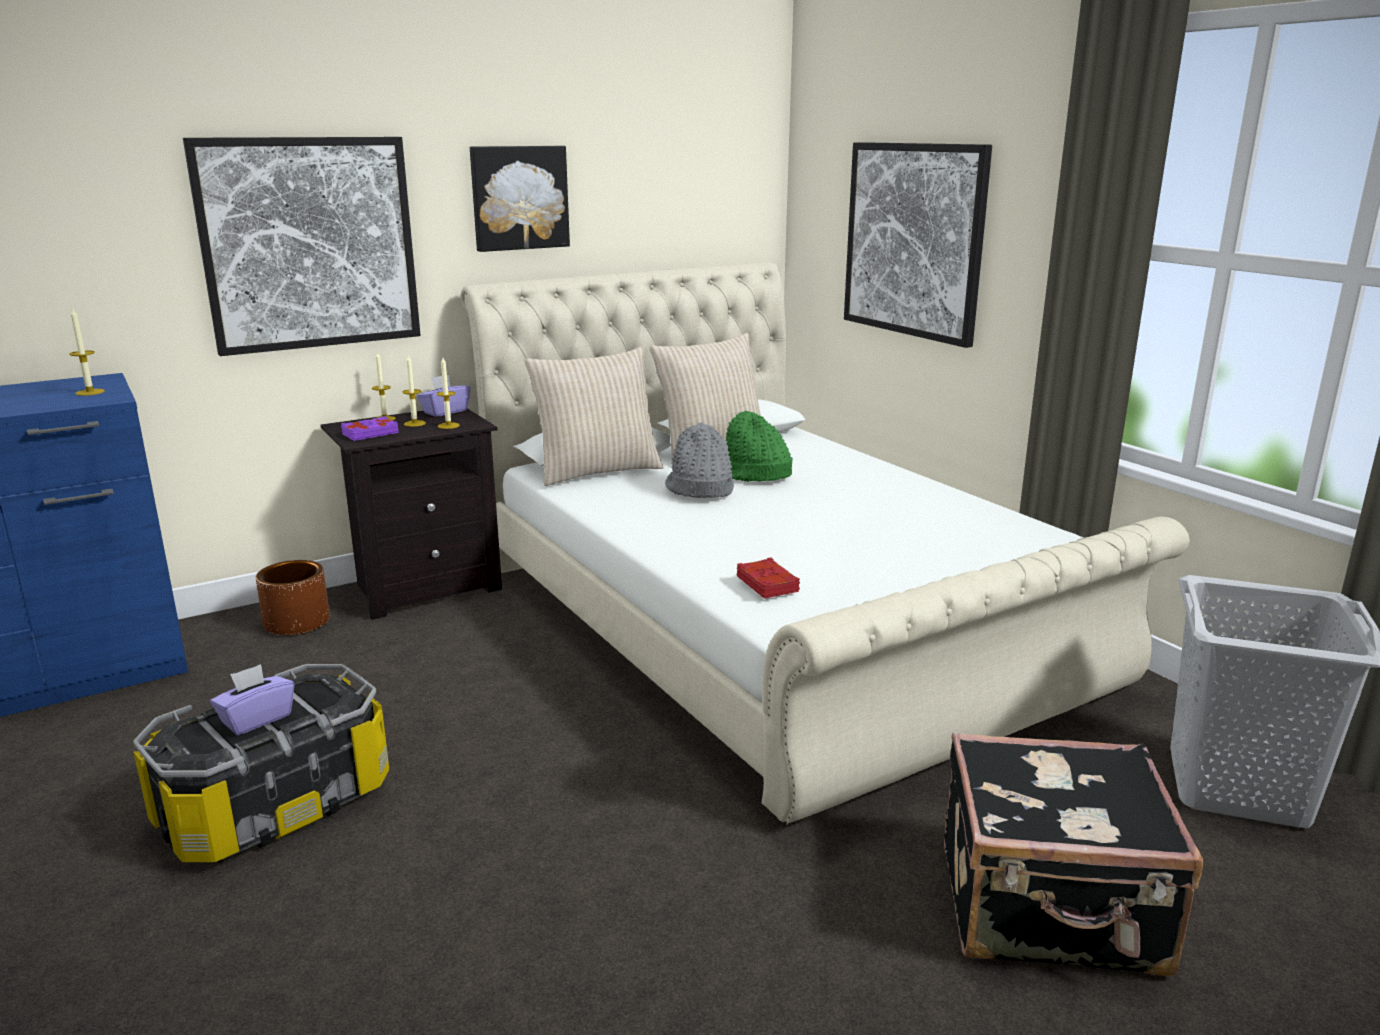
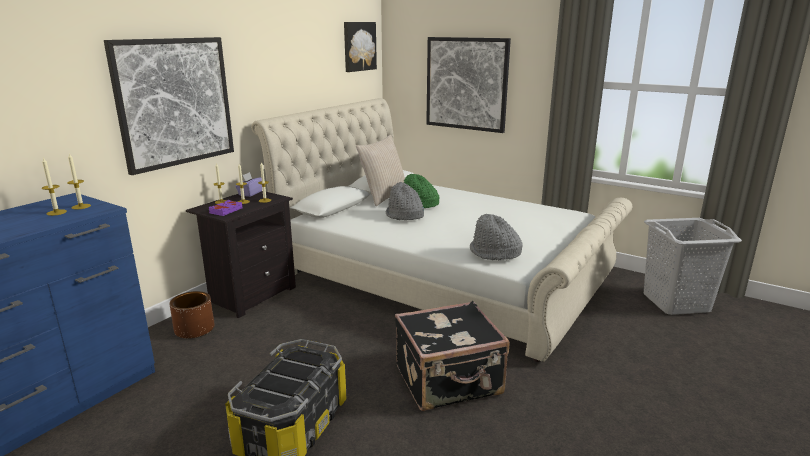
camera: 25 degrees left, 0 degrees up
purple tissue box [210,664,294,735] -> none
picture [470,146,570,252] -> picture moved to [344,22,377,72]
beige pillow [524,347,664,486] -> none
red book [737,557,800,599] -> grey hat [470,214,523,261]
black suitcase [944,732,1203,976] -> black suitcase moved to [395,301,509,411]
none -> candle [42,157,67,216]

